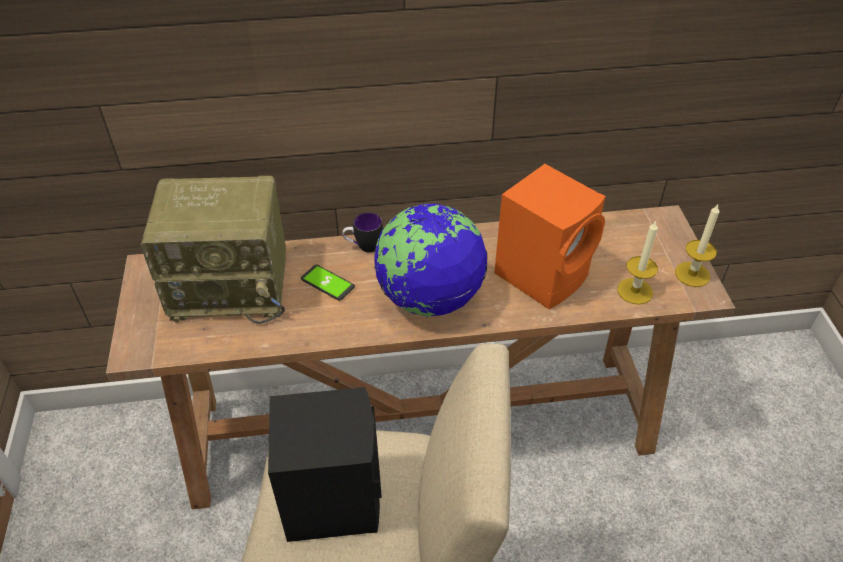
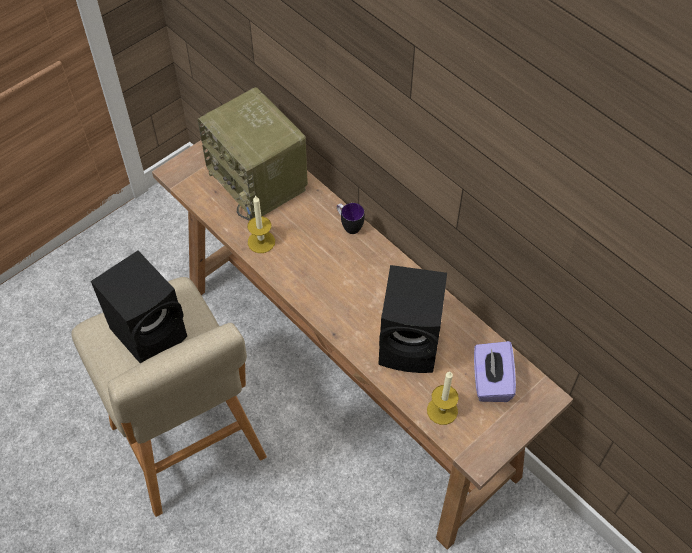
camera: 55 degrees right, 10 degrees up
phone [301,265,355,301] -> none
globe [374,203,487,317] -> none
orange speaker [494,164,605,309] -> black speaker [378,265,447,373]
candle [675,204,719,287] -> candle moved to [247,196,275,253]
none -> purple tissue box [474,341,516,402]

